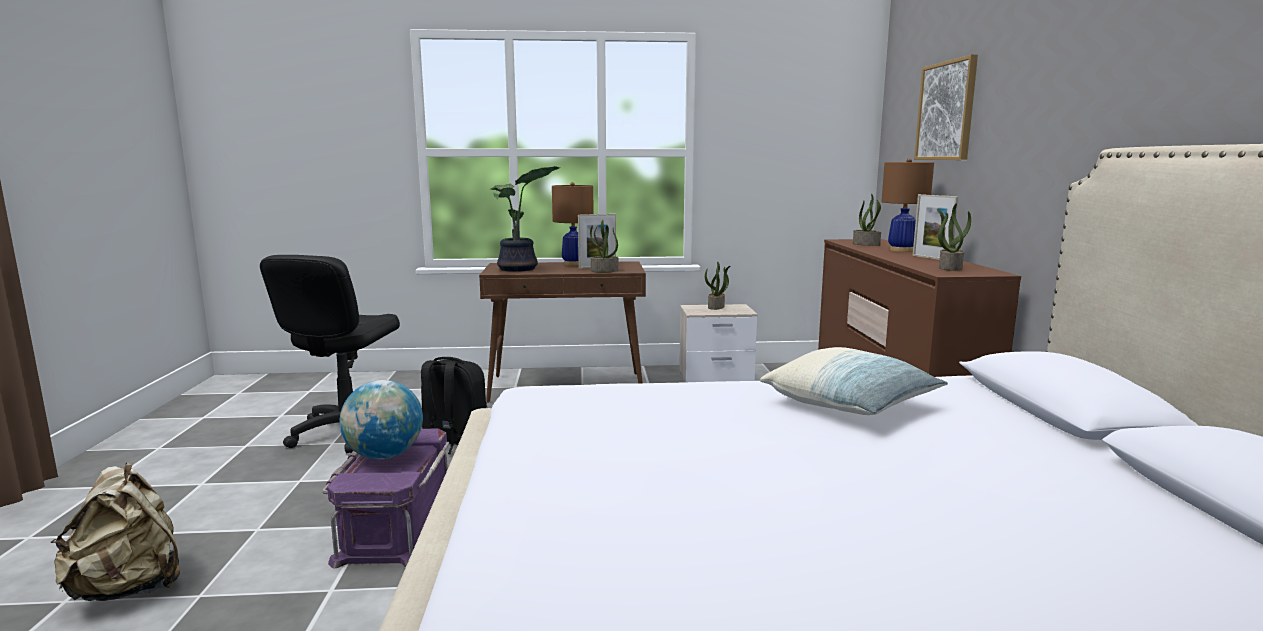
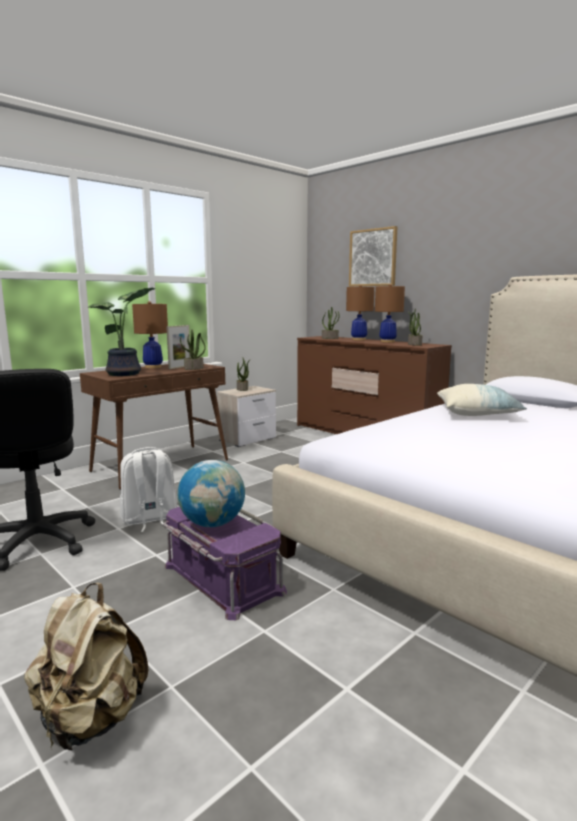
camera: 40 degrees left, 0 degrees up
black backpack [421,357,487,454] -> white backpack [120,447,177,532]
picture frame [913,194,958,260] -> brown table lamp [375,284,405,342]

